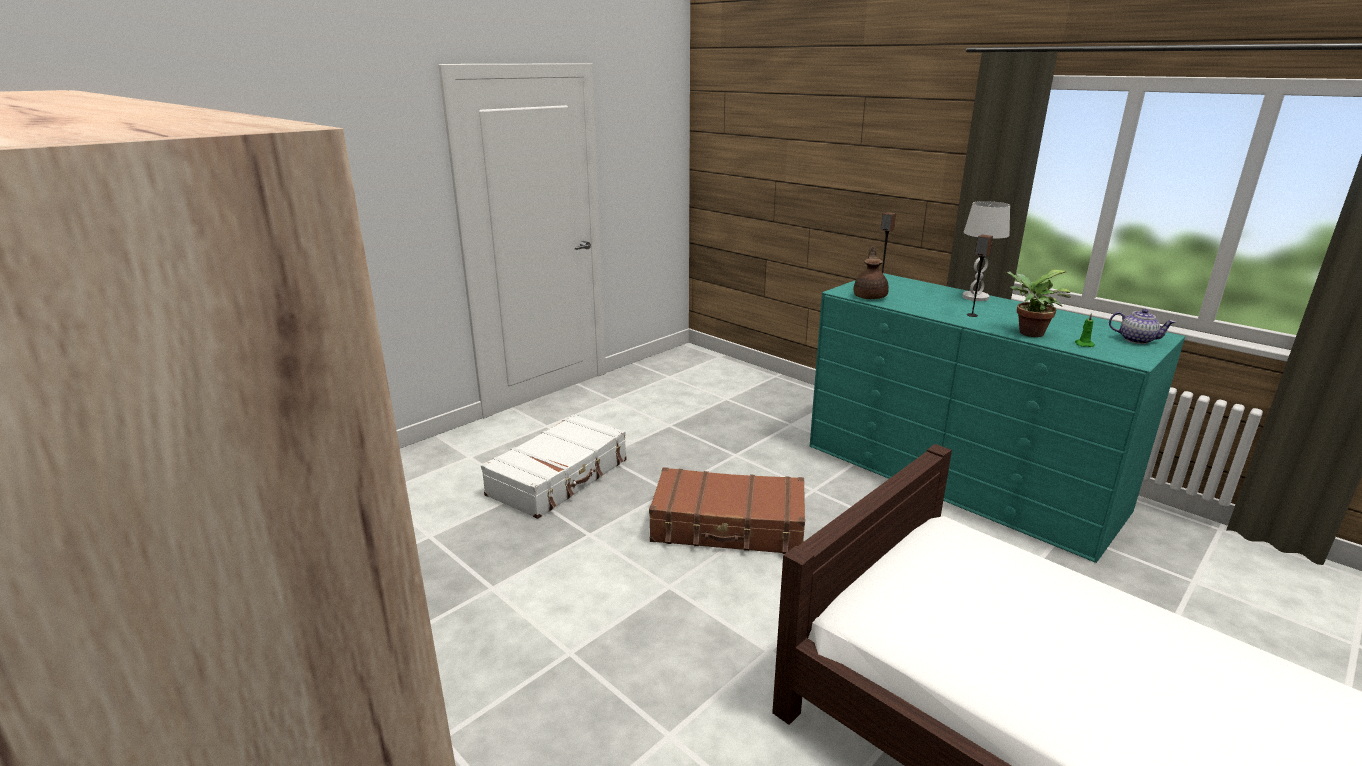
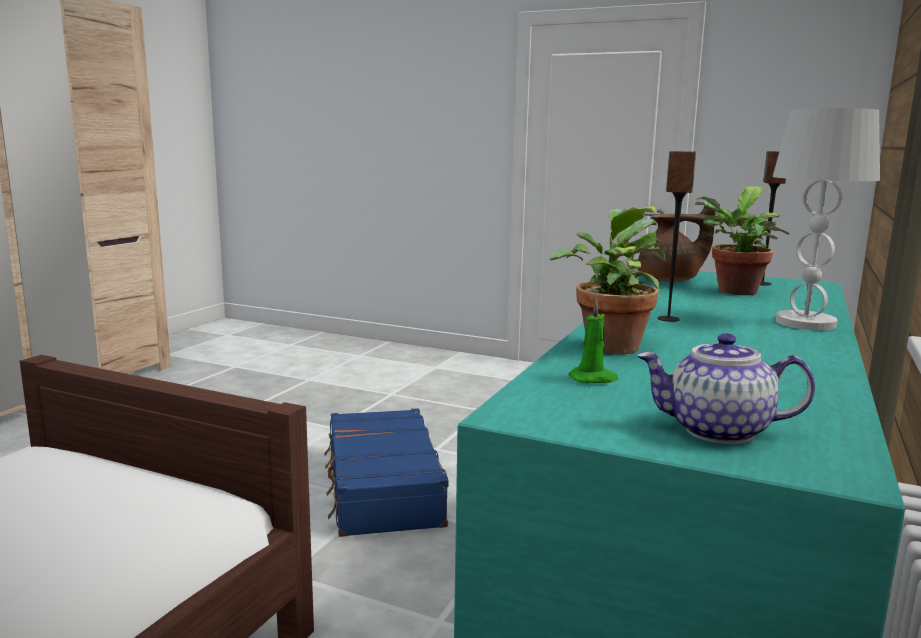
camera: 70 degrees right, 10 degrees down
white suitcase [481,414,626,519] -> none
brown suitcase [649,467,805,554] -> blue suitcase [324,408,449,537]
teapot [1109,309,1176,344] -> teapot turned 90 degrees clockwise [637,333,815,444]
none -> potted plant [695,186,789,295]

